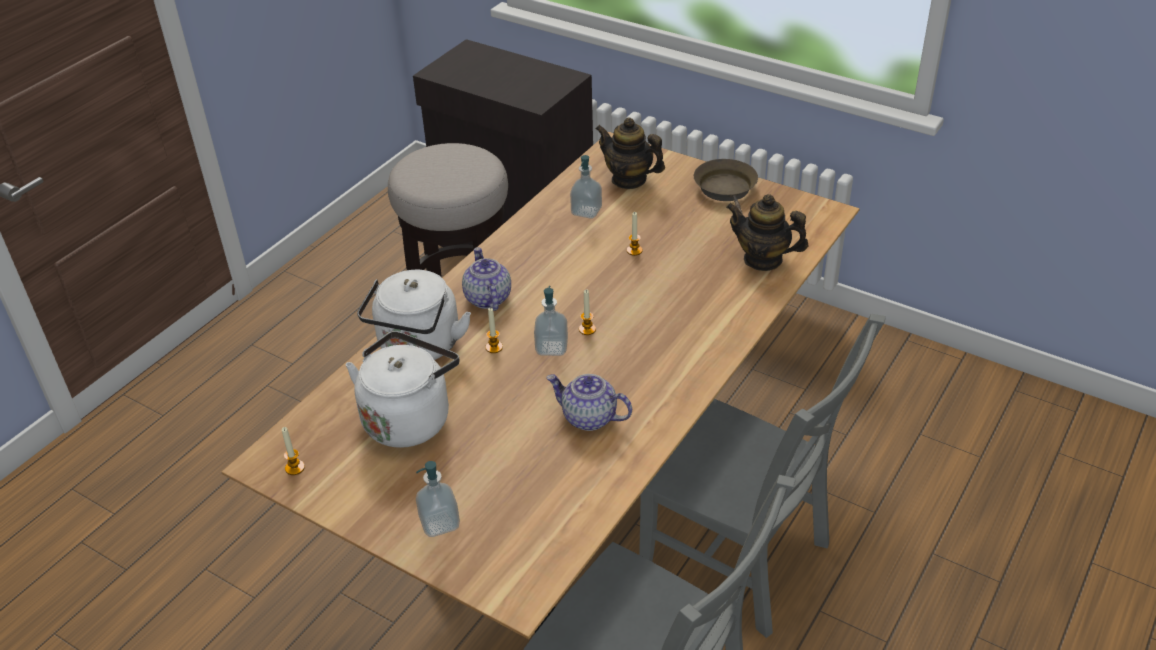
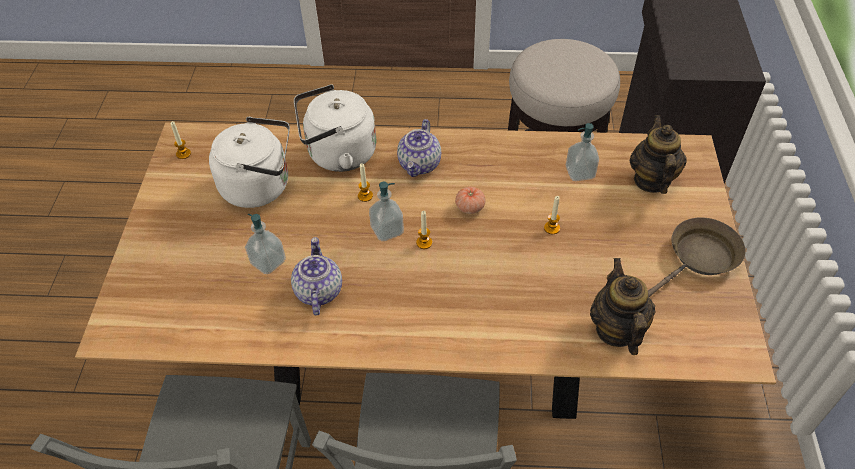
camera: 60 degrees right, 10 degrees up
soap dispenser [416,461,460,537] -> soap dispenser moved to [245,213,286,274]
teapot [462,247,511,311] -> teapot turned 150 degrees clockwise [397,119,441,177]
none -> tomato [455,187,486,214]

